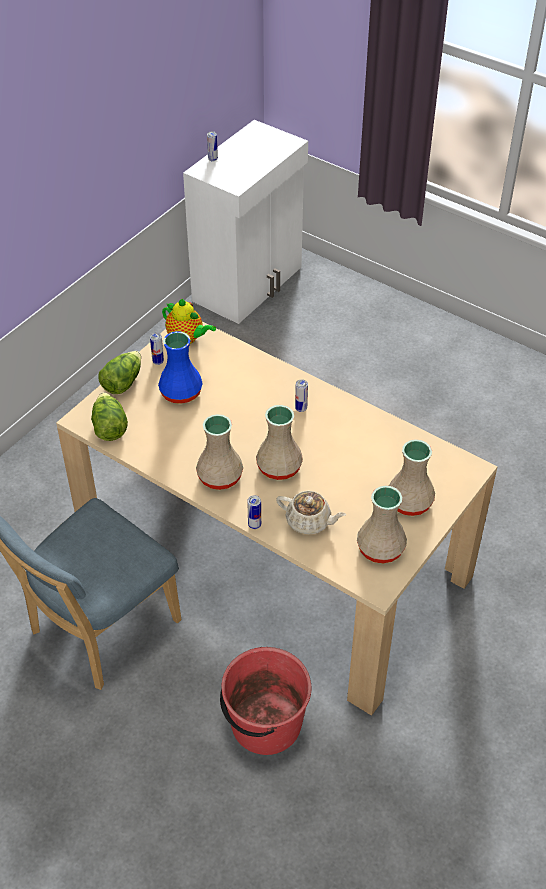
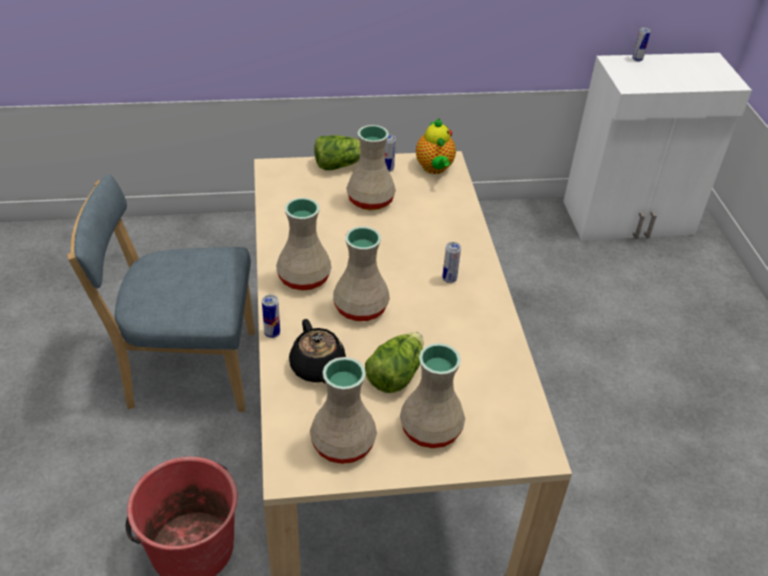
camera: 45 degrees right, 5 degrees down
lettuce [91,392,128,441] -> lettuce moved to [365,332,423,393]
blue vase [158,331,203,404] -> beige vase [346,125,396,211]
beige teapot [276,491,346,535] -> black teapot [289,319,346,383]

